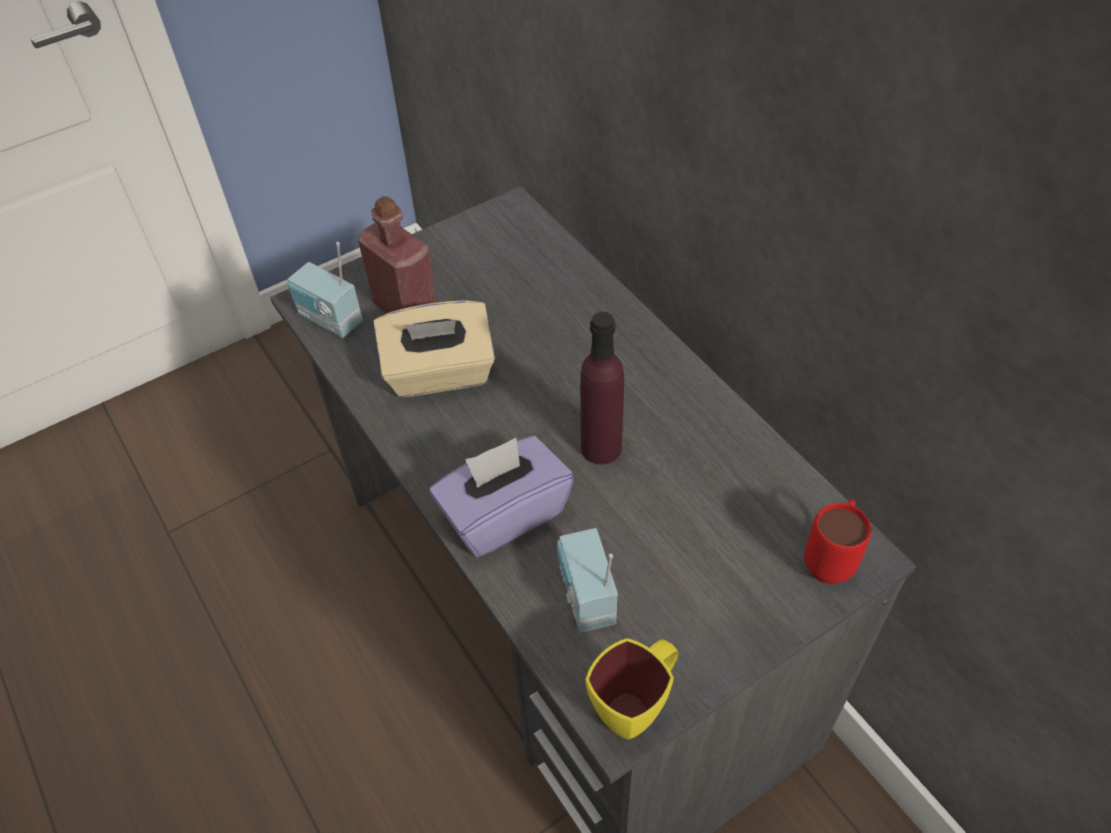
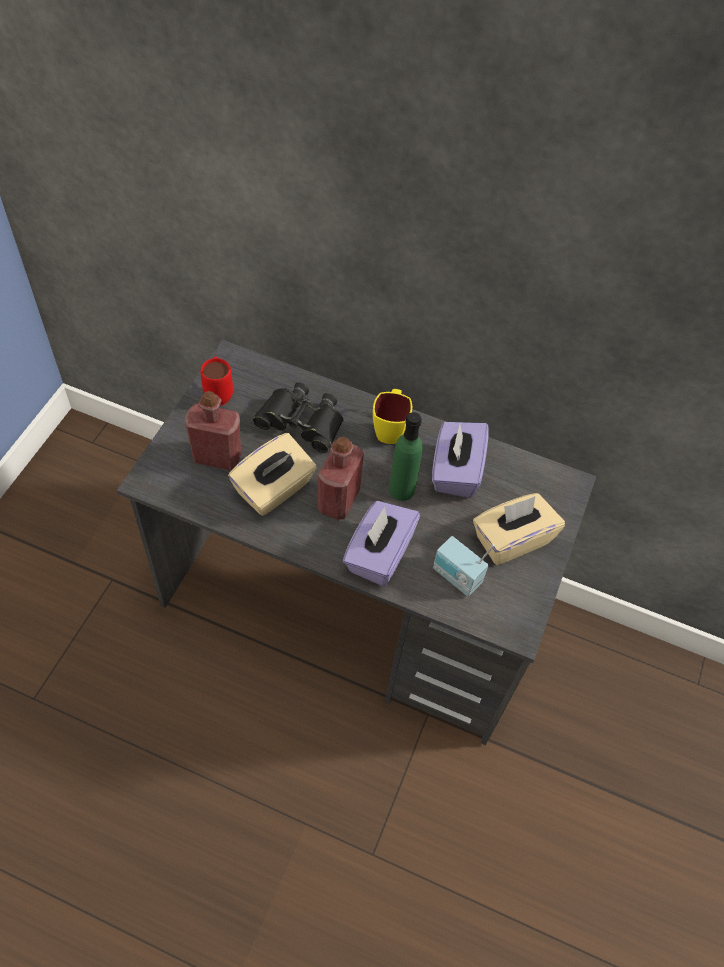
camera: 40 degrees left, 5 degrees up
radio [287,242,363,338] -> none
purple bottle [580,312,624,464] -> green bottle [389,412,423,501]
yellow mug [586,638,679,740] -> yellow mug moved to [373,389,412,444]
red mug [804,499,871,584] -> red mug moved to [201,356,233,406]
none -> black binoculars [253,382,344,453]
none -> red bottle [317,436,364,520]
none -> purple tissue box [432,422,489,498]
none -> beige tissue box [473,493,565,565]

